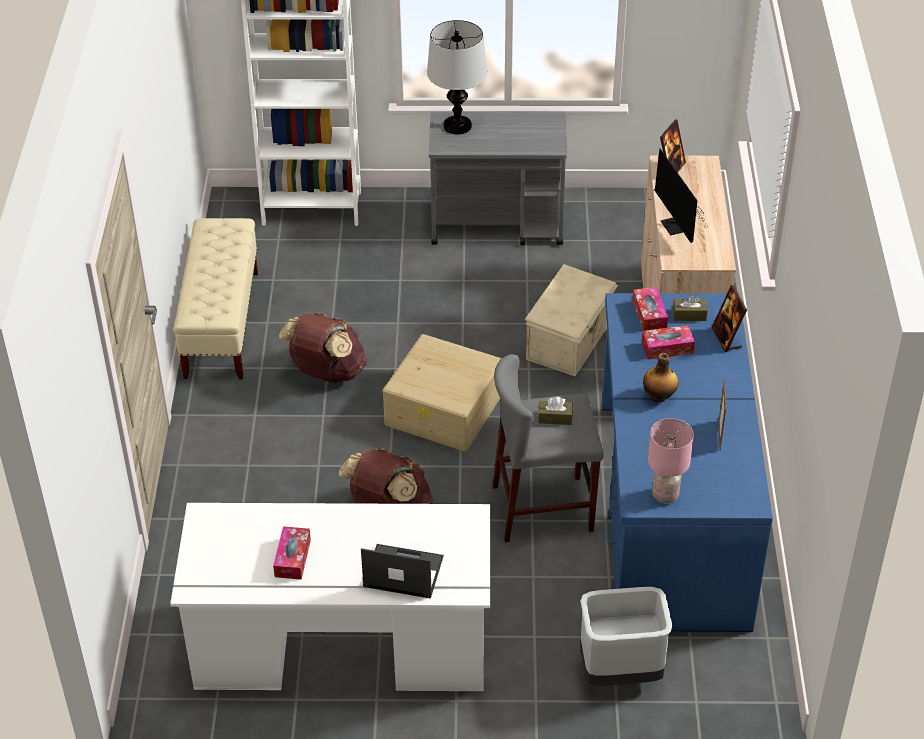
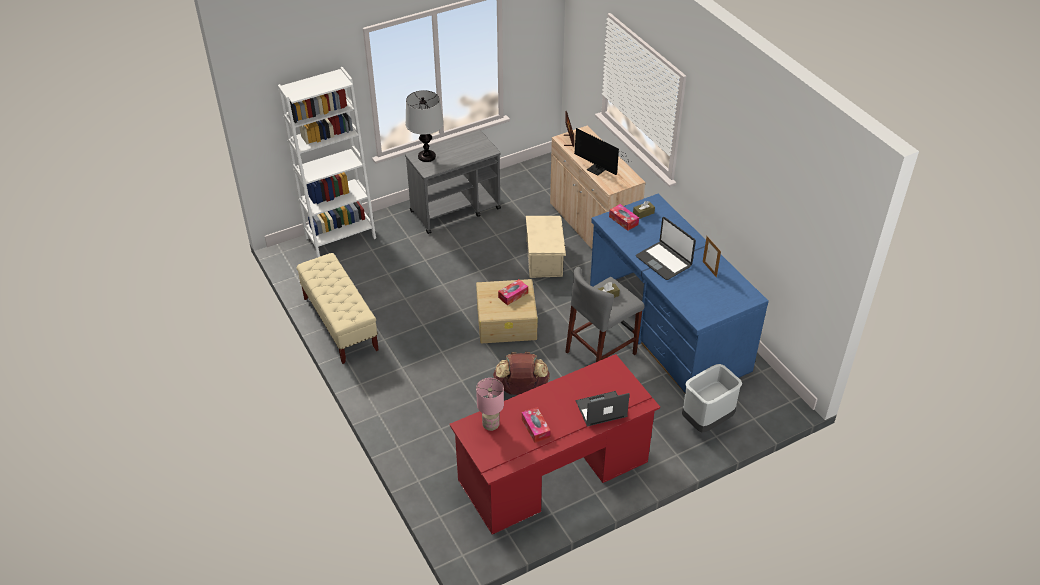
camera: 30 degrees left, 0 degrees up
white desk [170,503,490,691] -> red desk [449,354,660,535]
brown backpack [279,312,367,383] -> none
tissue box [642,325,695,359] -> tissue box moved to [498,279,528,305]
bottle [643,353,679,402] -> laptop [636,217,696,280]
pink table lamp [648,418,694,503] -> pink table lamp moved to [476,378,504,431]
picture frame [712,285,747,352] -> none

